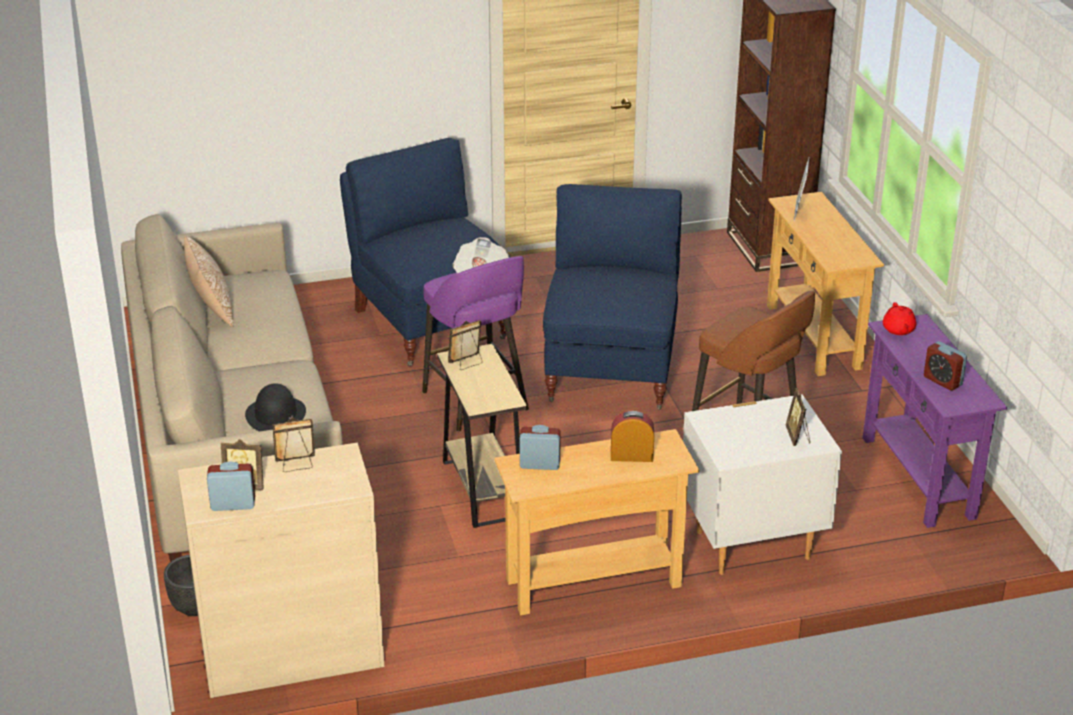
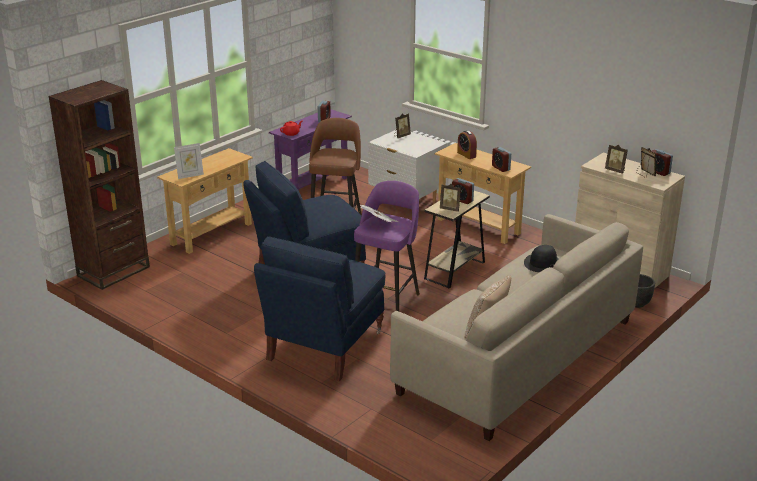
camera: 125 degrees left, 5 degrees down
none -> alarm clock [452,178,474,204]

